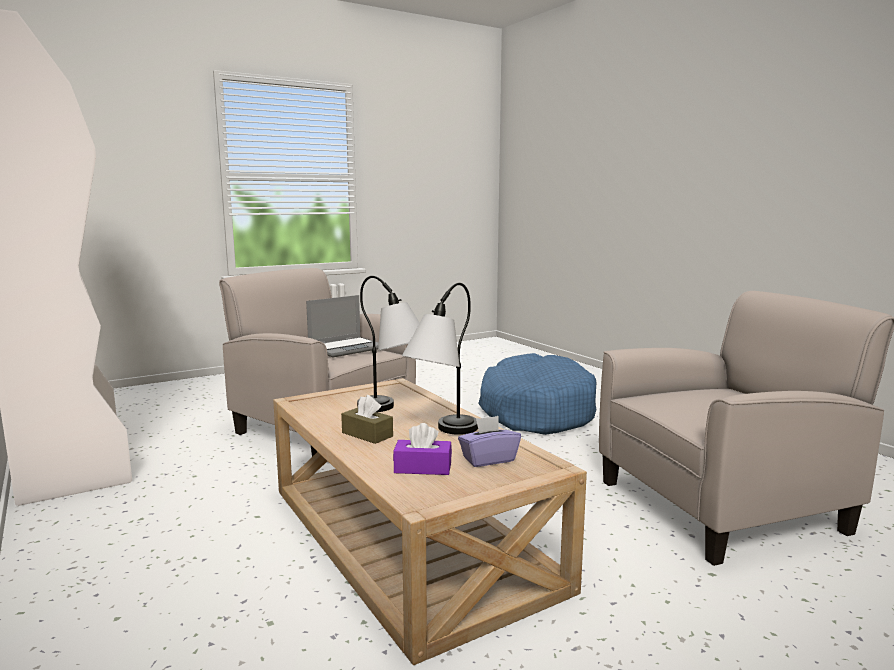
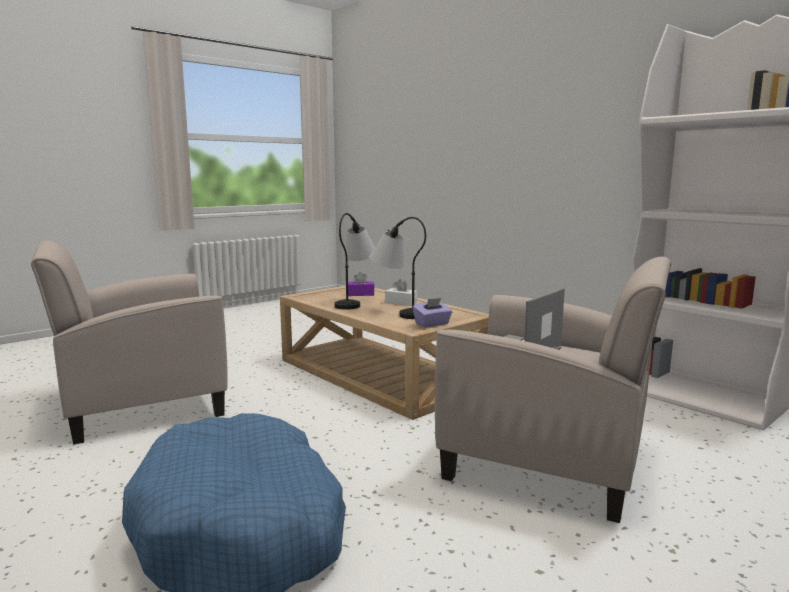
camera: 170 degrees right, 0 degrees up
brown tissue box [341,395,393,444] -> white tissue box [385,279,417,306]
purple tissue box [458,416,521,467] -> purple tissue box moved to [412,298,452,327]

